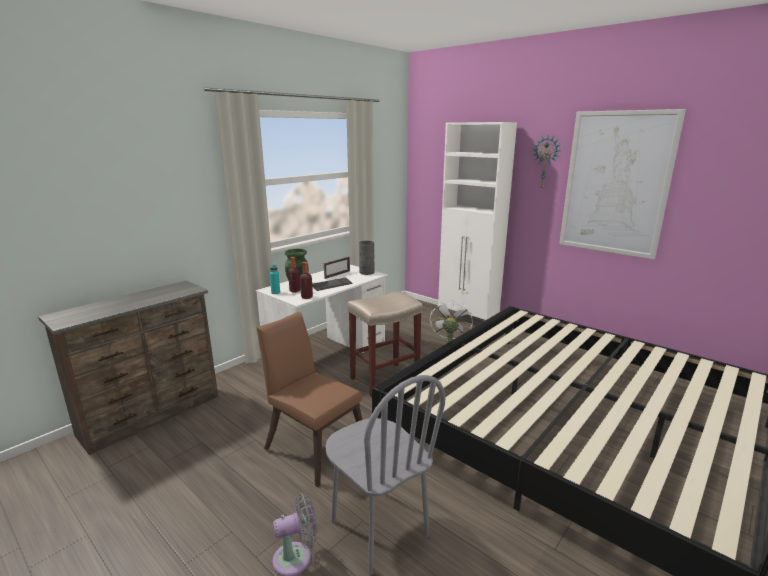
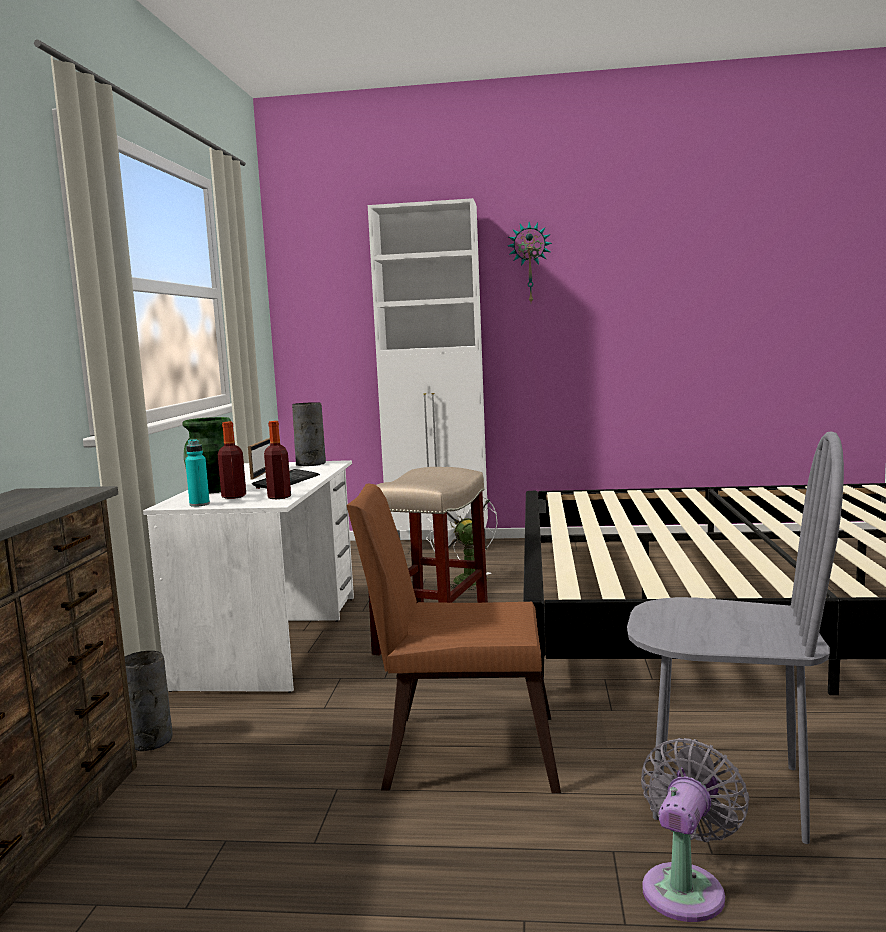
camera: 35 degrees left, 10 degrees down
picture [559,109,686,259] -> none
none -> grey vase [125,651,173,751]

